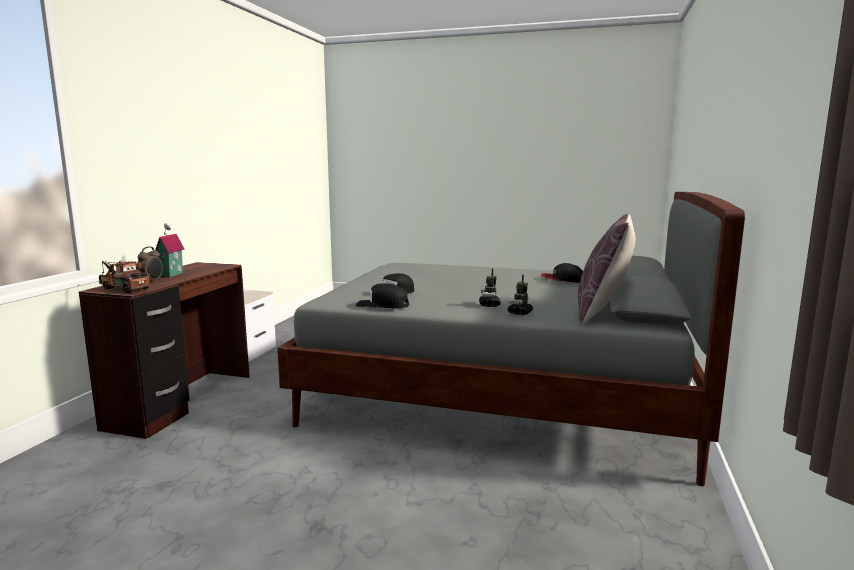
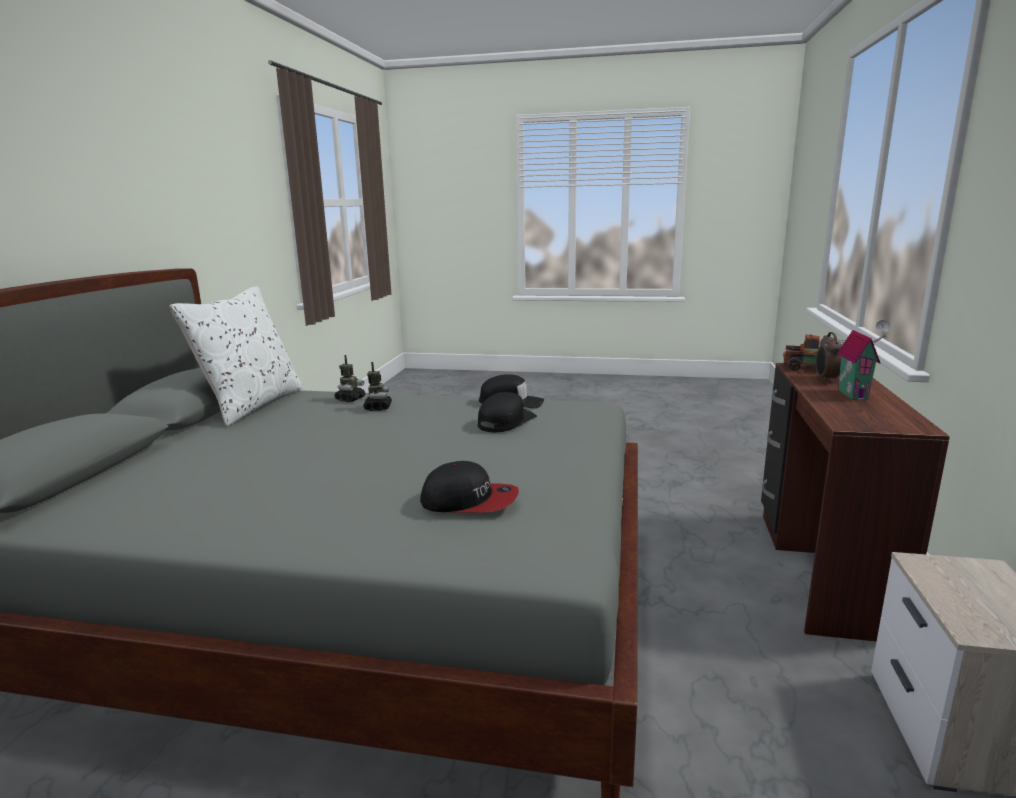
camera: 175 degrees right, 5 degrees up
cap [541,263,583,283] -> cap moved to [420,461,519,513]
brown pillow [578,214,635,325] -> white pillow [169,287,303,426]

